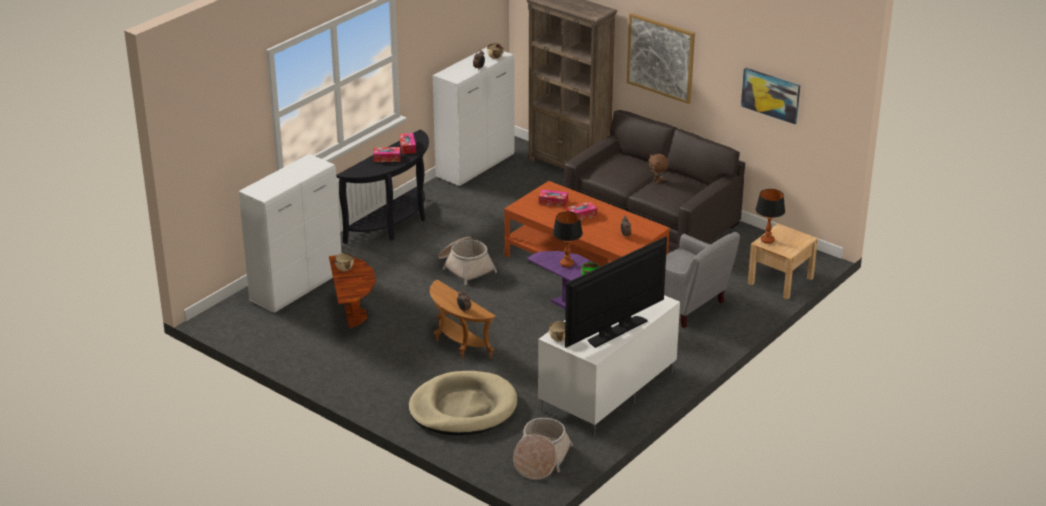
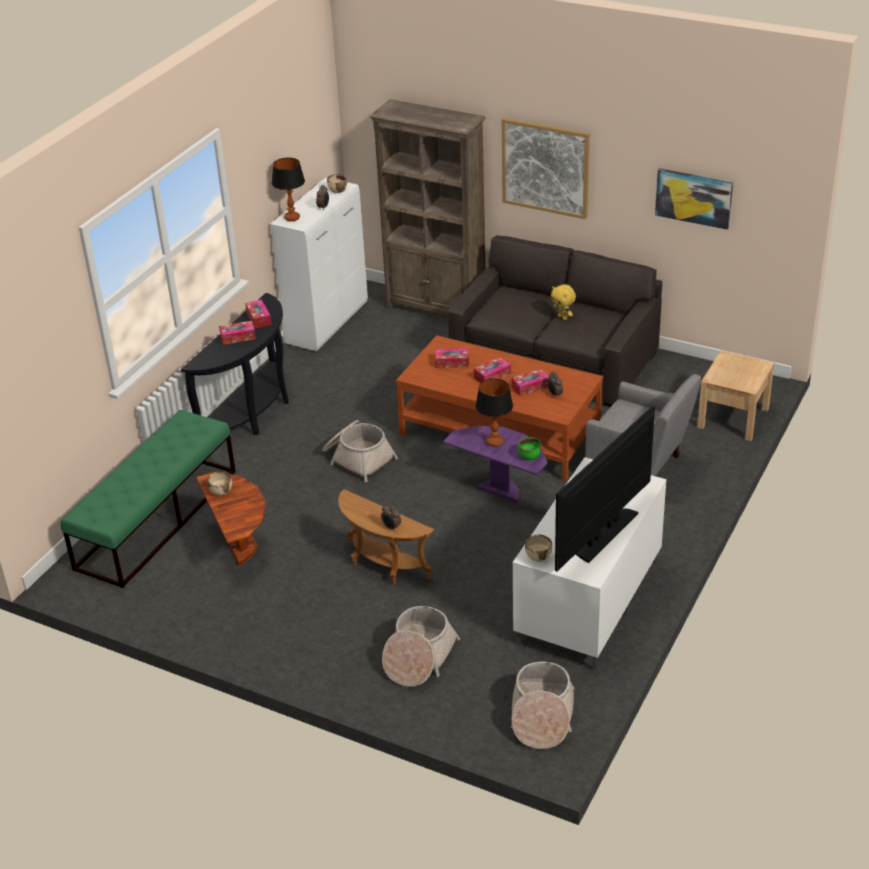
camera: 10 degrees left, 5 degrees up
white cabinet [238,154,341,313] -> green bench [61,410,236,588]
beige dog bed [409,371,517,435] -> basket [382,606,460,687]
brown plush toy [648,154,669,184] -> yellow plush toy [551,284,576,320]
table lamp [756,189,785,244] -> table lamp moved to [272,157,305,221]
none -> tissue box [512,369,549,396]

